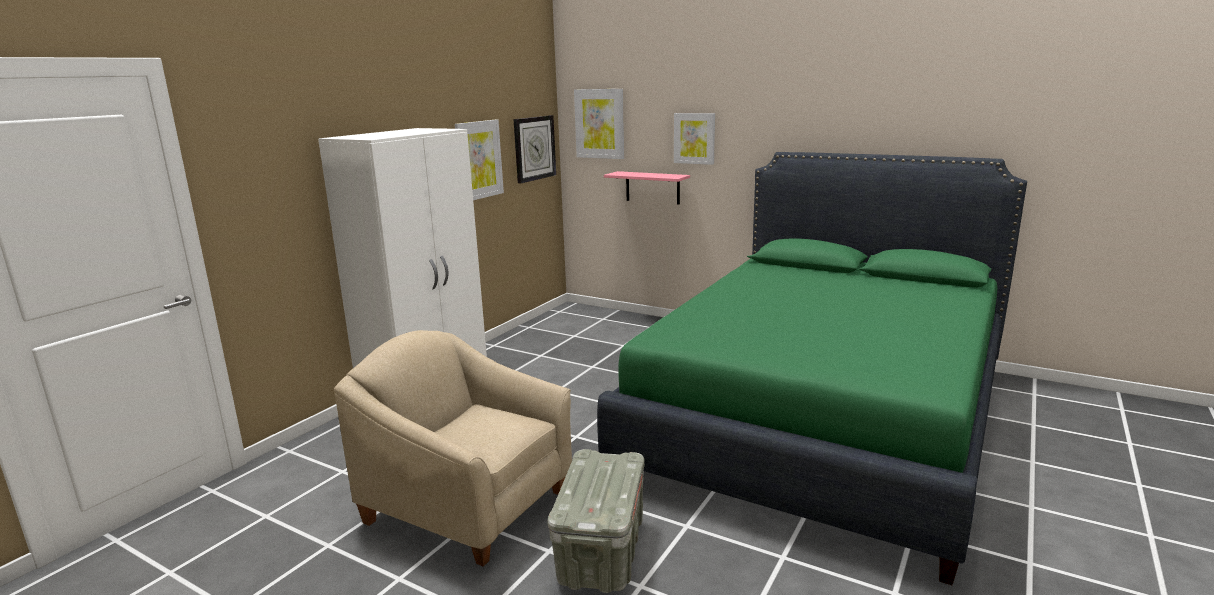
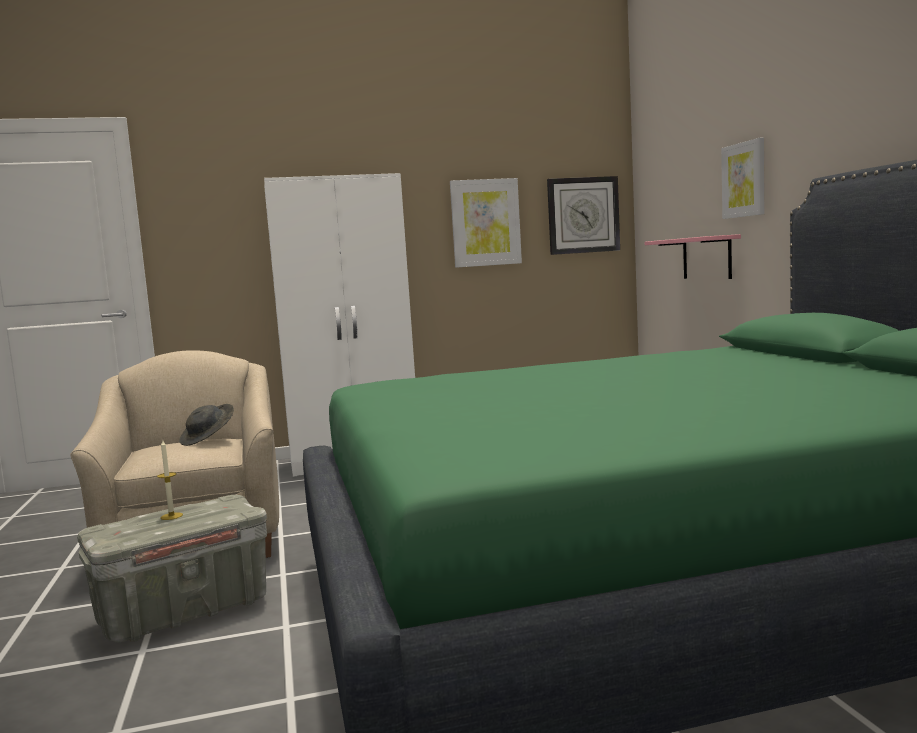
camera: 45 degrees right, 10 degrees down
picture [574,89,624,159] -> none
none -> candle [157,439,183,520]
none -> grey hat [179,404,234,446]

